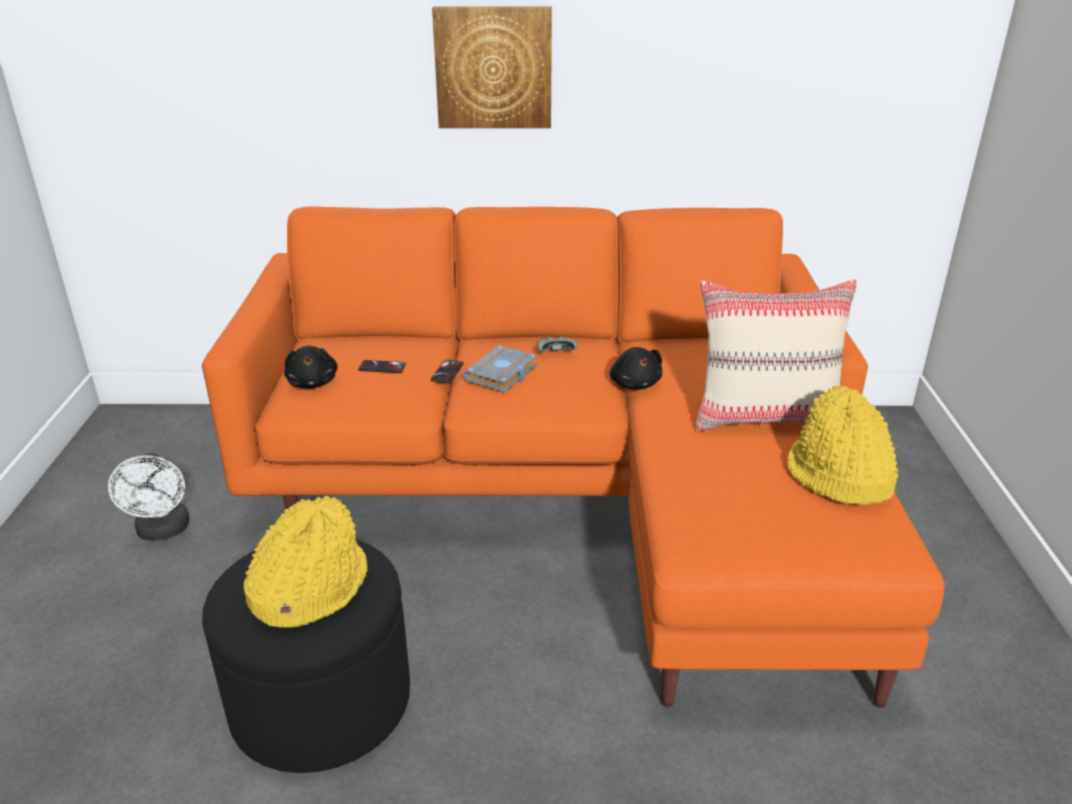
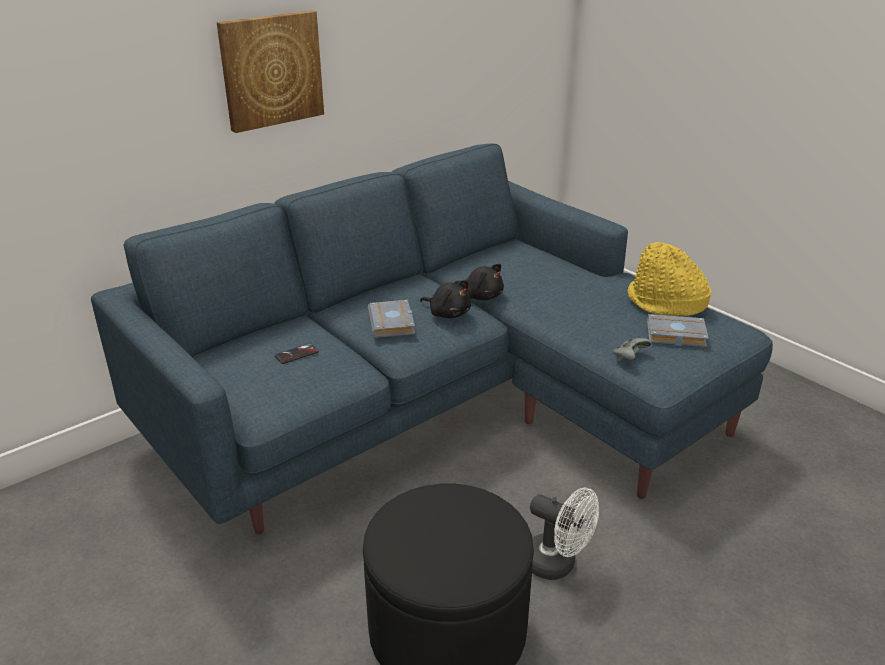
camera: 40 degrees left, 0 degrees up
white fan [108,453,189,541] -> white fan moved to [530,488,599,580]
orange sofa [202,207,944,708] -> blue sofa [91,144,773,534]
yellow hat [244,496,367,628] -> none
black plush toy [284,346,338,389] -> black plush toy moved to [420,280,471,318]
phone [431,360,464,383] -> none
grey game controller [537,335,578,352] -> grey game controller moved to [613,338,652,360]
beige pillow [696,279,857,431] -> none
none -> grey book [647,314,709,347]

